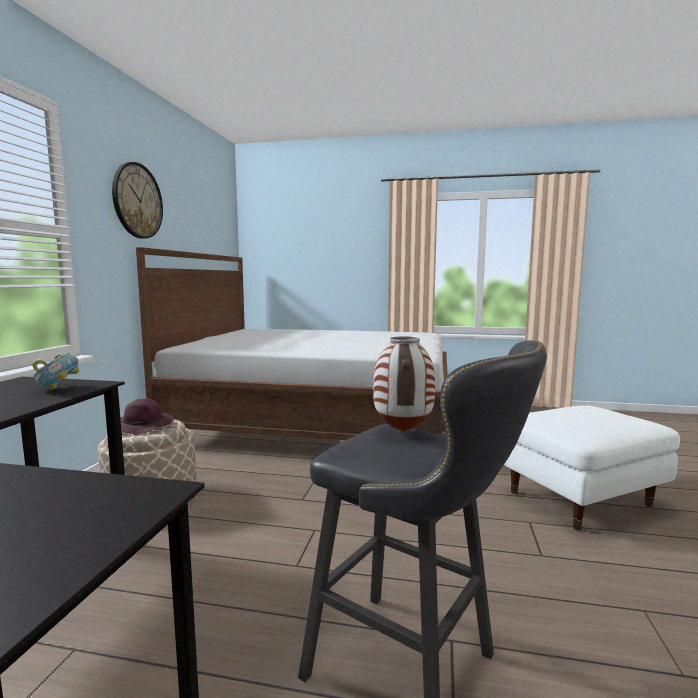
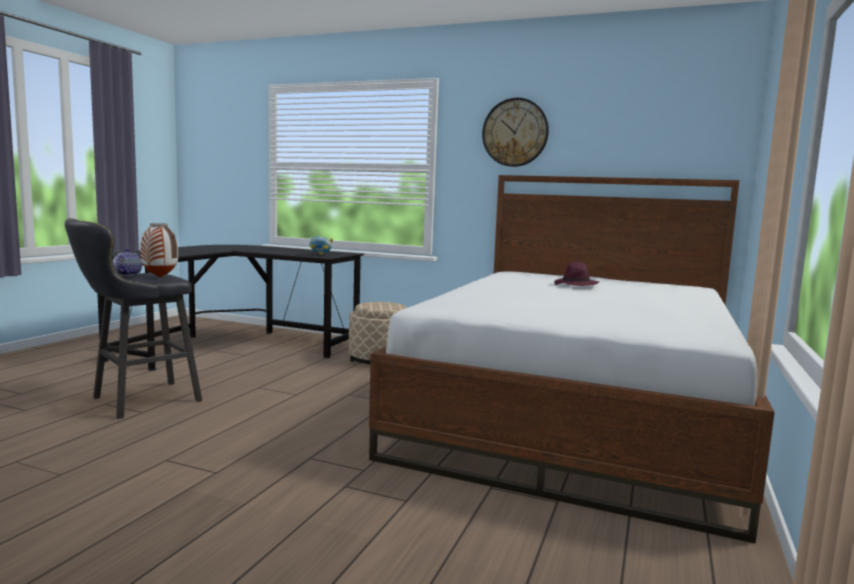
camera: 100 degrees right, 0 degrees up
purple hat [120,398,174,435] -> purple hat moved to [554,262,599,286]
white ottoman [504,405,680,531] -> none
none -> teapot [113,249,142,276]

